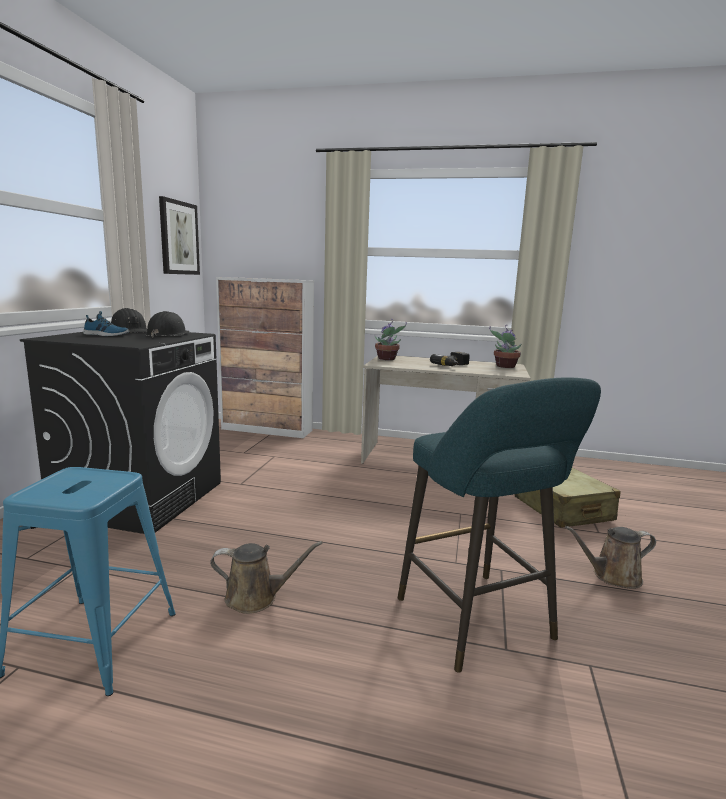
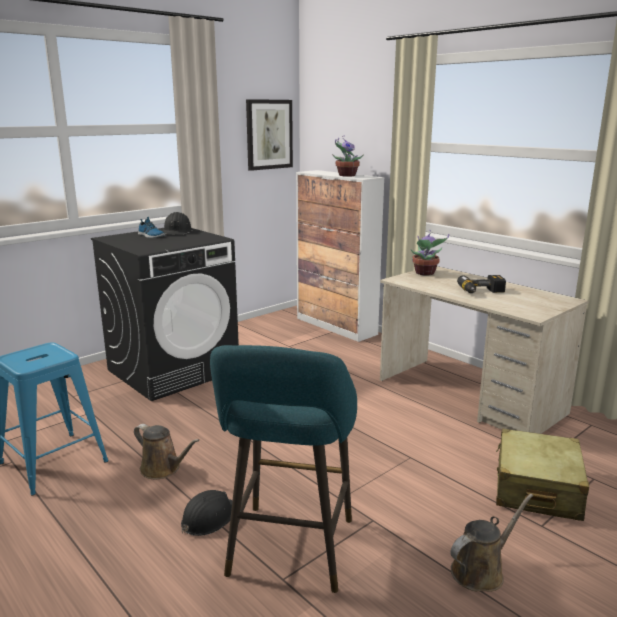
camera: 35 degrees right, 5 degrees up
black hard hat [146,311,190,337] -> black hard hat moved to [181,490,232,536]
potted plant [489,324,521,368] -> potted plant moved to [332,135,364,177]
brown watering can [565,526,656,589] -> brown watering can turned 120 degrees clockwise [450,494,533,592]

